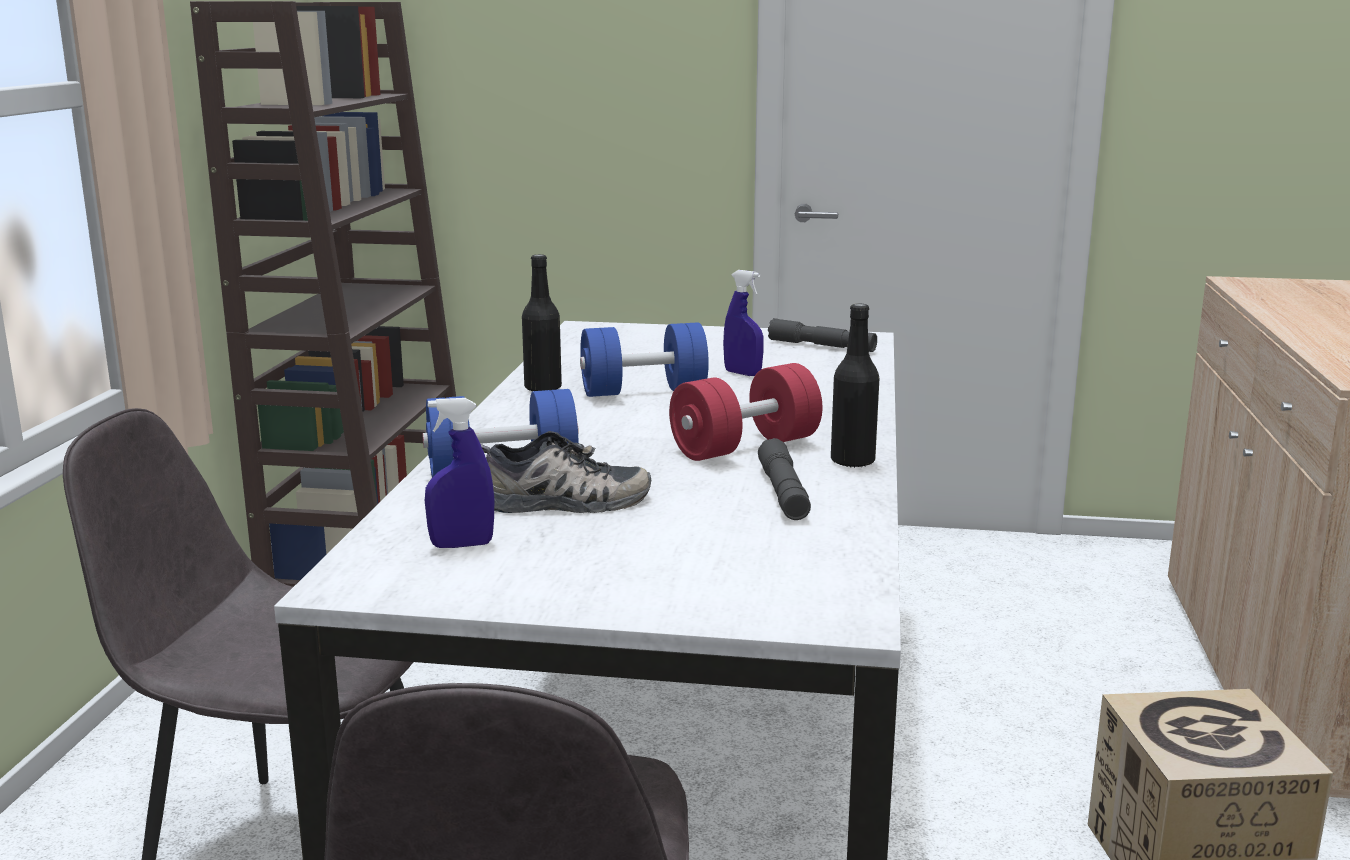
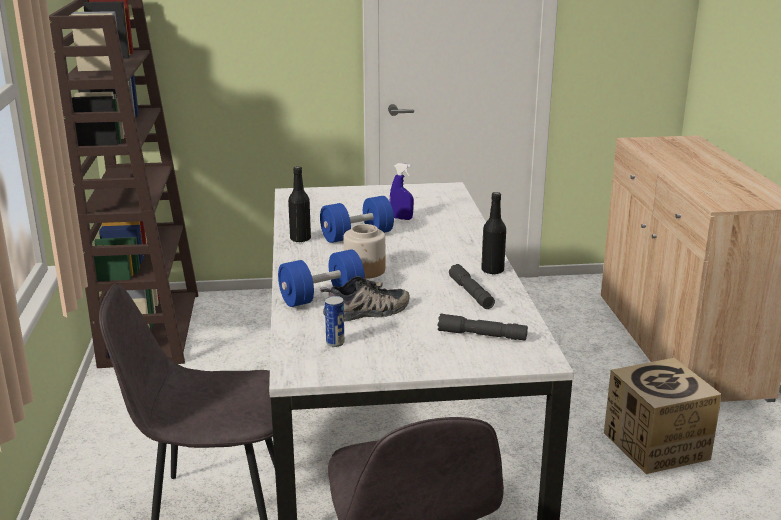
camera: 15 degrees left, 5 degrees up
blue spray bottle [425,398,494,548] -> can [325,296,345,347]
red dumbbell [669,363,822,461] -> none
grey flashlight [768,318,877,352] -> grey flashlight moved to [438,313,528,341]
none -> jar [344,224,385,279]

